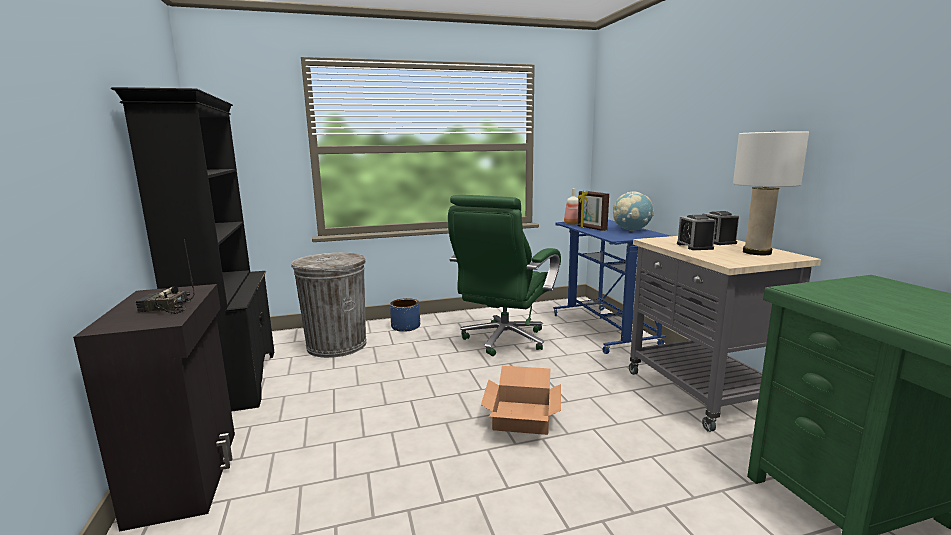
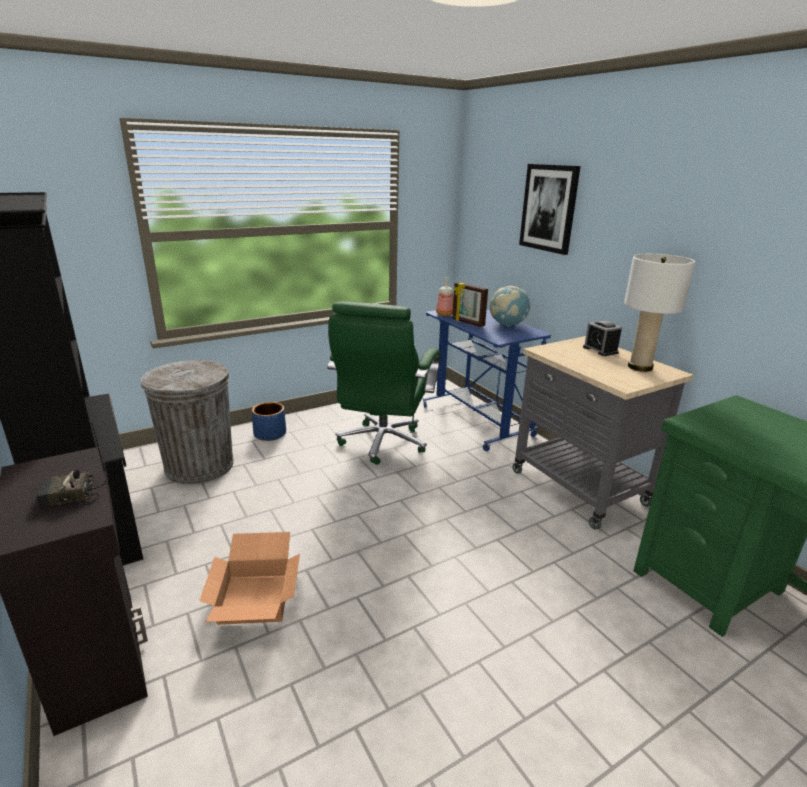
camera: 15 degrees left, 10 degrees up
cardboard box [481,366,561,435] -> cardboard box moved to [199,532,300,625]
alarm clock [677,215,716,250] -> none
none -> picture [519,164,581,255]

